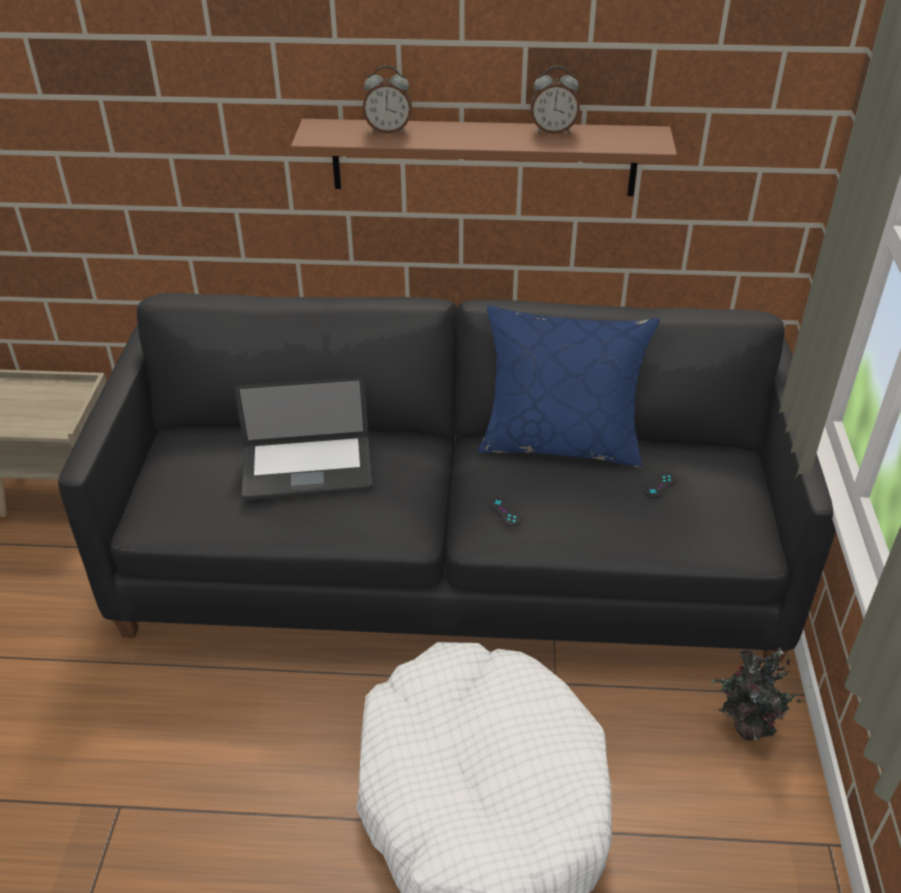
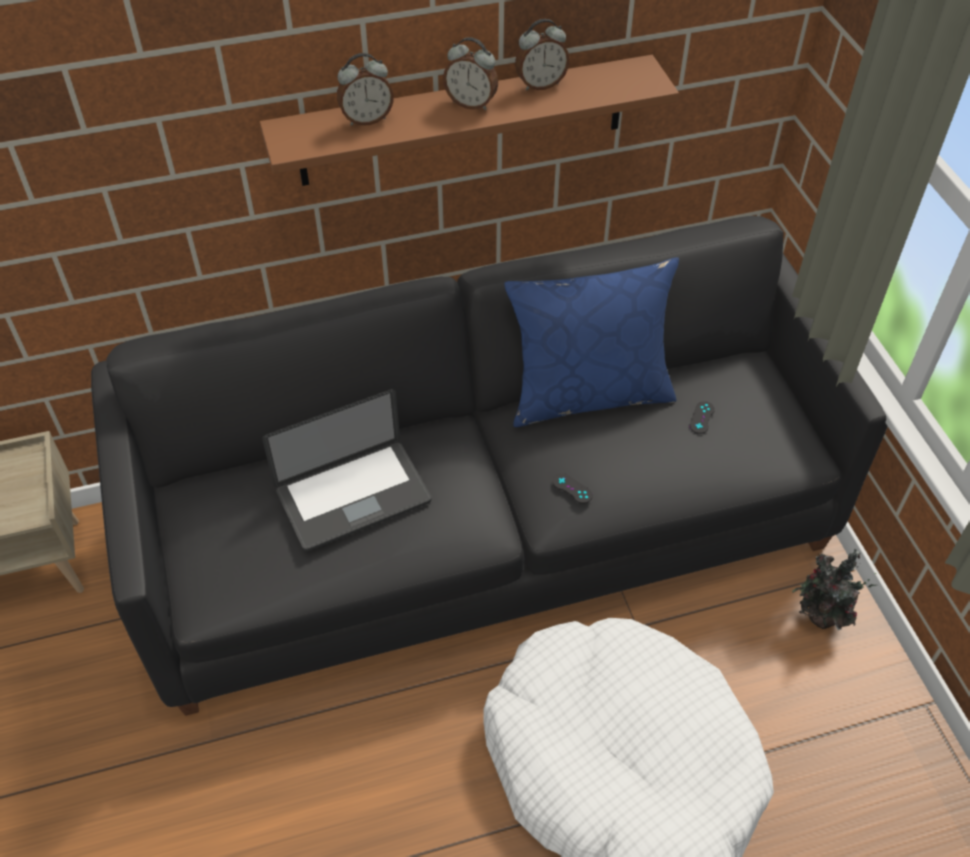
camera: 20 degrees left, 10 degrees up
none -> alarm clock [443,37,498,110]

